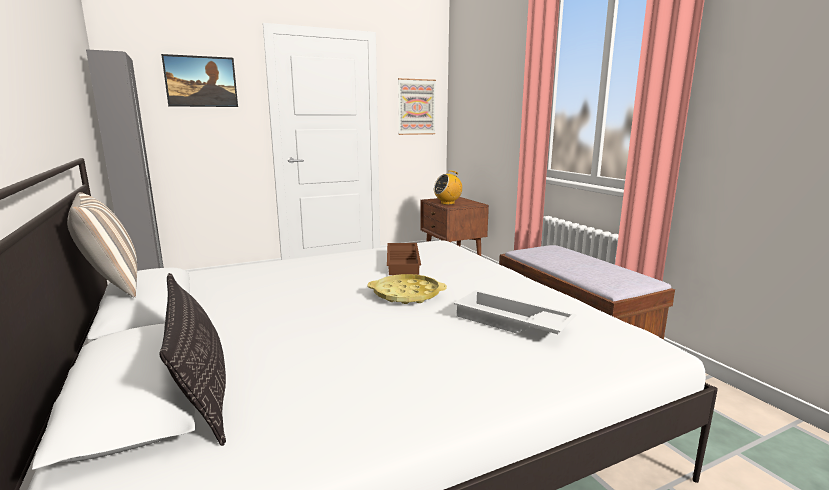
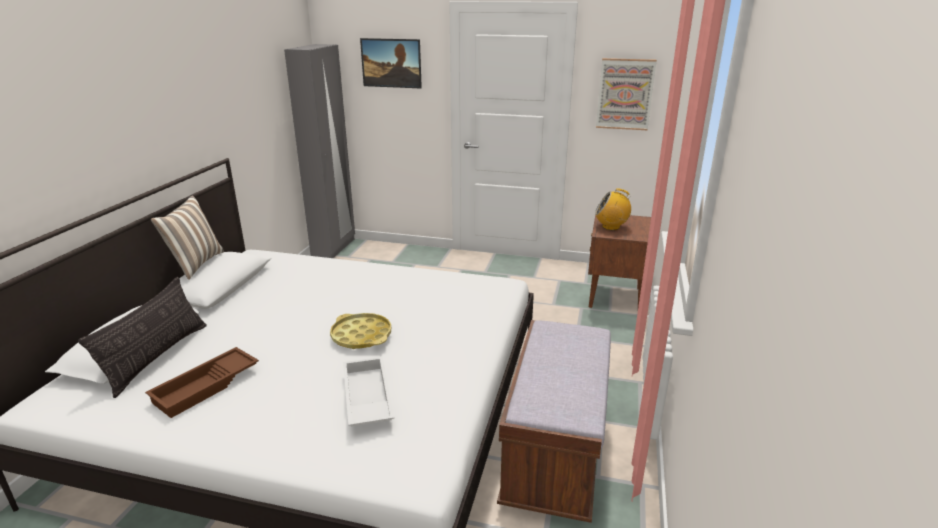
camera: 40 degrees right, 10 degrees up
brown tray [387,243,421,275] -> brown tray moved to [145,347,259,418]

